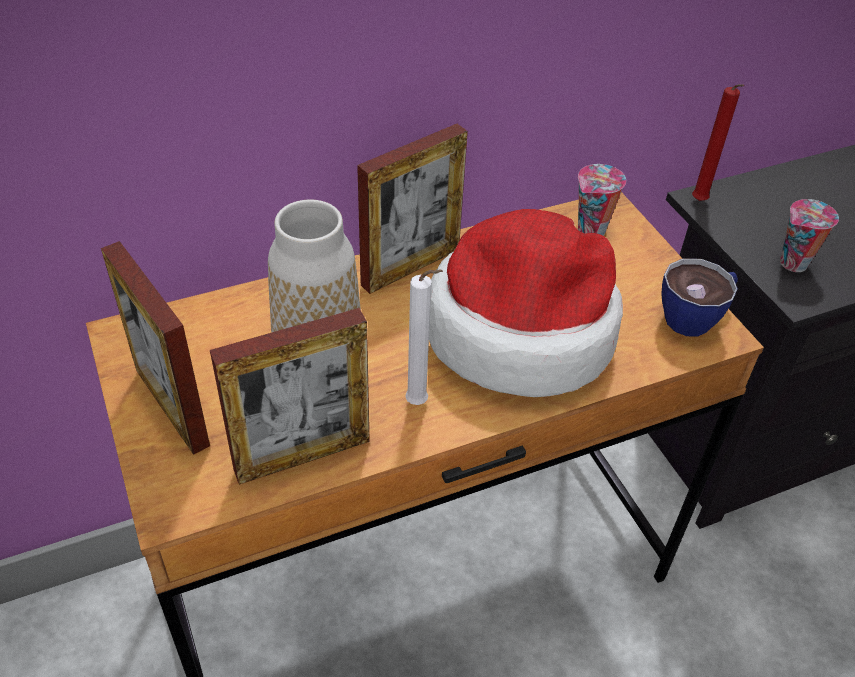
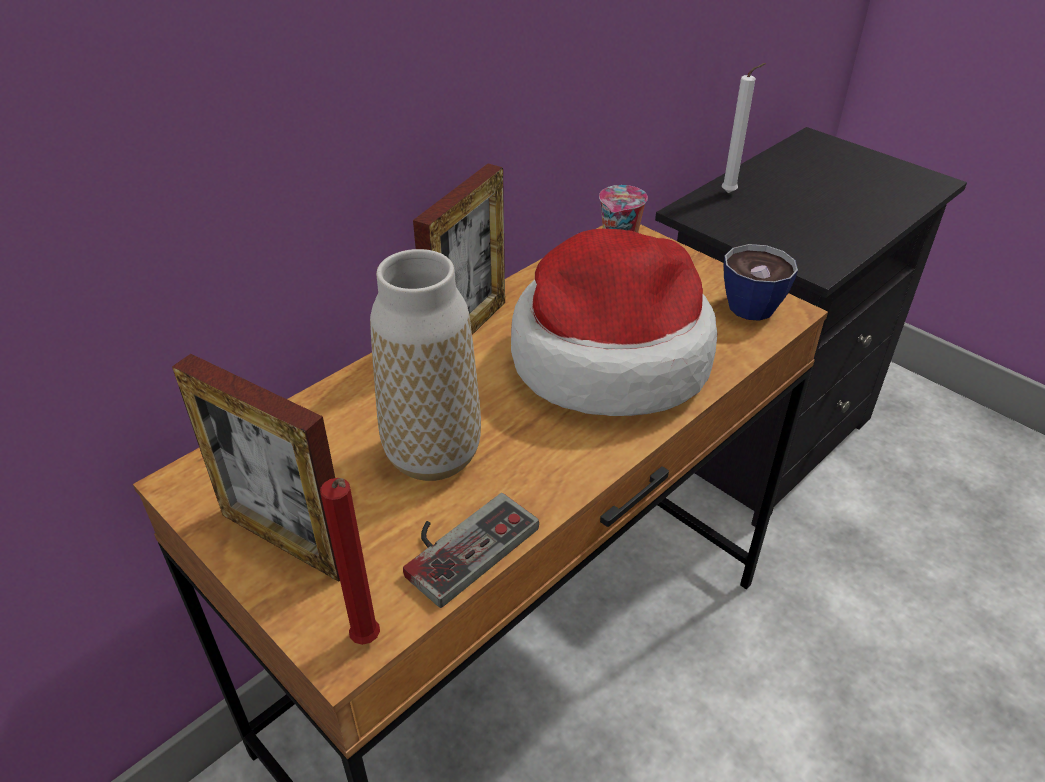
camera: 20 degrees left, 5 degrees down
picture frame [210,308,370,485] -> game controller [403,493,539,608]
white candle [405,269,443,405] -> white candle moved to [722,63,766,193]
red candle [692,84,744,201] -> red candle moved to [320,478,380,645]
cup [780,199,839,272] -> none

